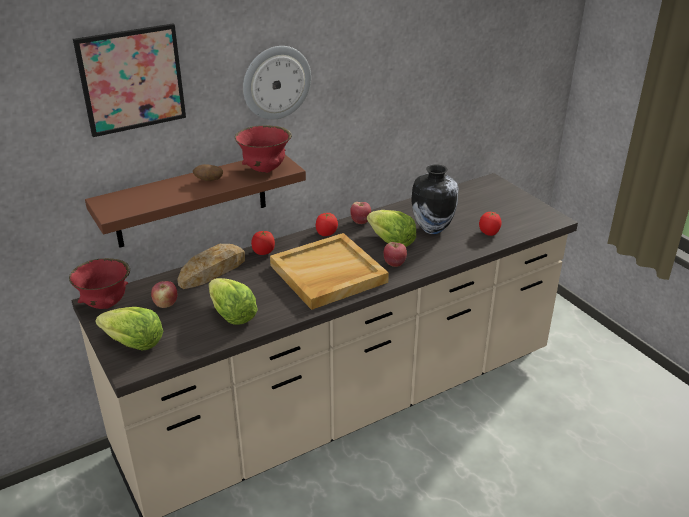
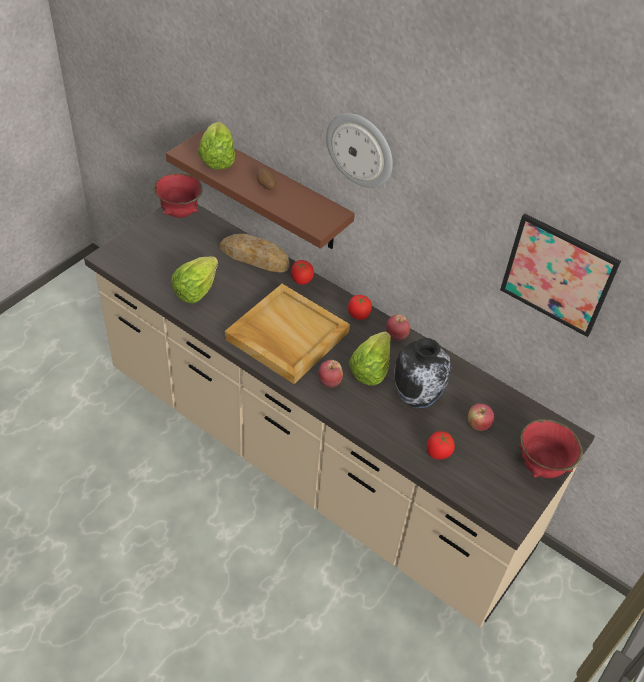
camera: 65 degrees right, 15 degrees up
picture [73,24,186,137] -> picture moved to [500,213,621,337]
lettuce [96,307,163,350] -> lettuce moved to [198,122,235,170]
apple [151,281,177,308] -> apple moved to [468,403,494,431]
red bowl [235,125,292,173] -> red bowl moved to [519,419,583,478]

